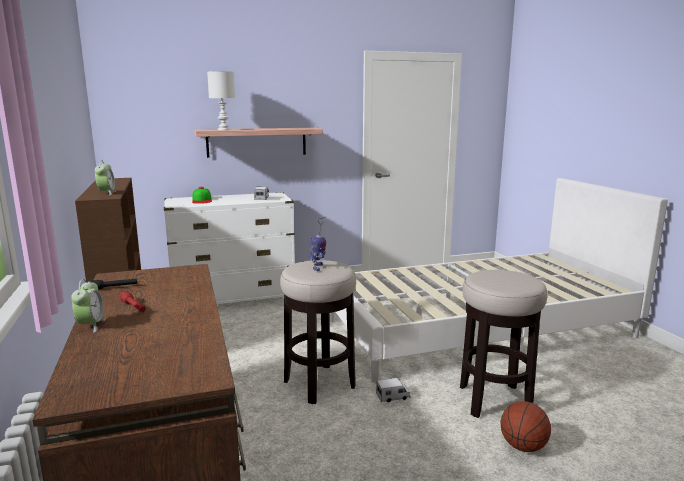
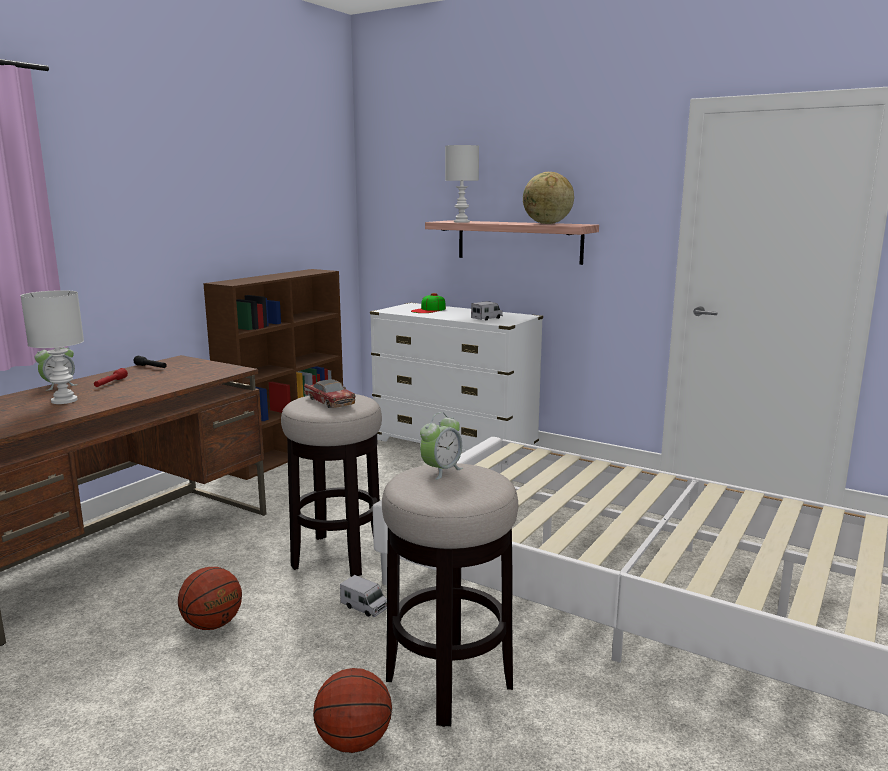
camera: 50 degrees right, 0 degrees up
alarm clock [95,160,117,195] -> alarm clock moved to [420,412,463,480]
toy robot [310,217,326,271] -> toy car [304,379,355,408]
none -> white table lamp [20,290,84,404]
none -> basketball [178,567,242,630]
none -> globe [523,172,574,224]

